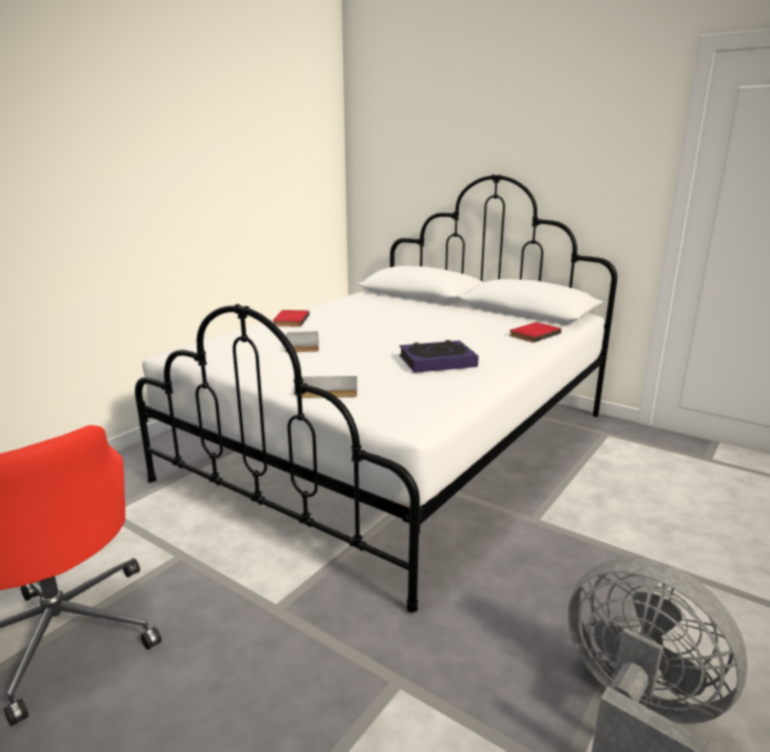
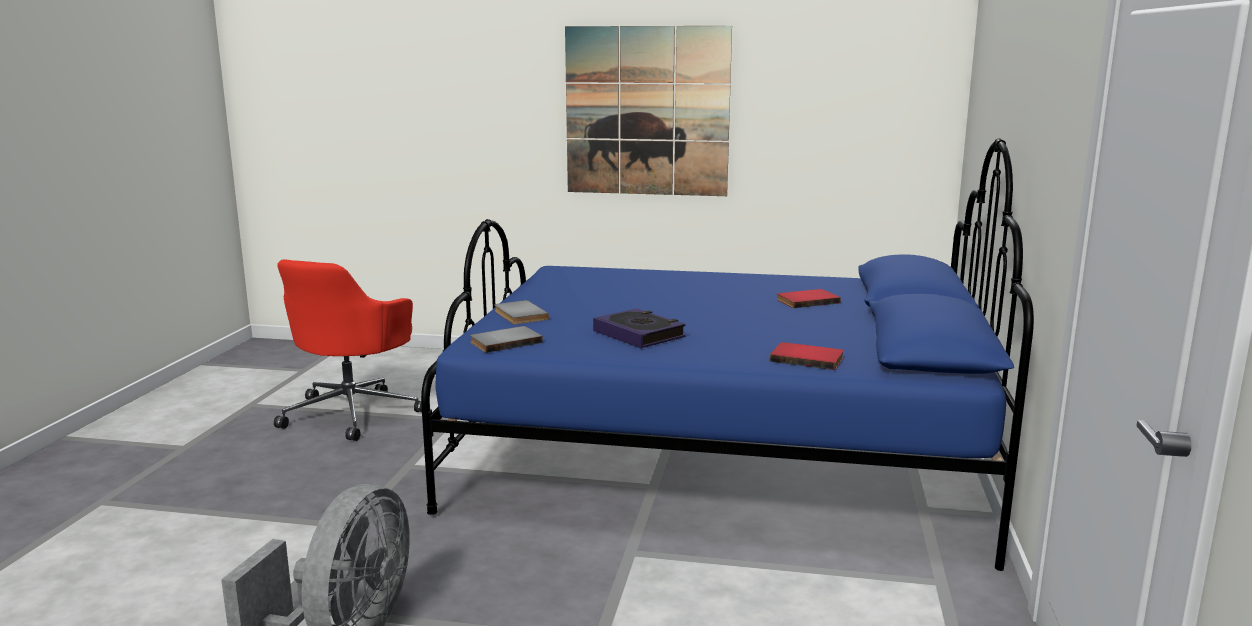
camera: 65 degrees right, 5 degrees down
white bed [135,174,617,613] -> blue bed [421,139,1034,571]
red book [273,310,310,327] -> red book moved to [777,289,841,308]
grey book [285,332,319,353] -> grey book moved to [470,326,543,353]
none -> picture [565,26,732,196]

